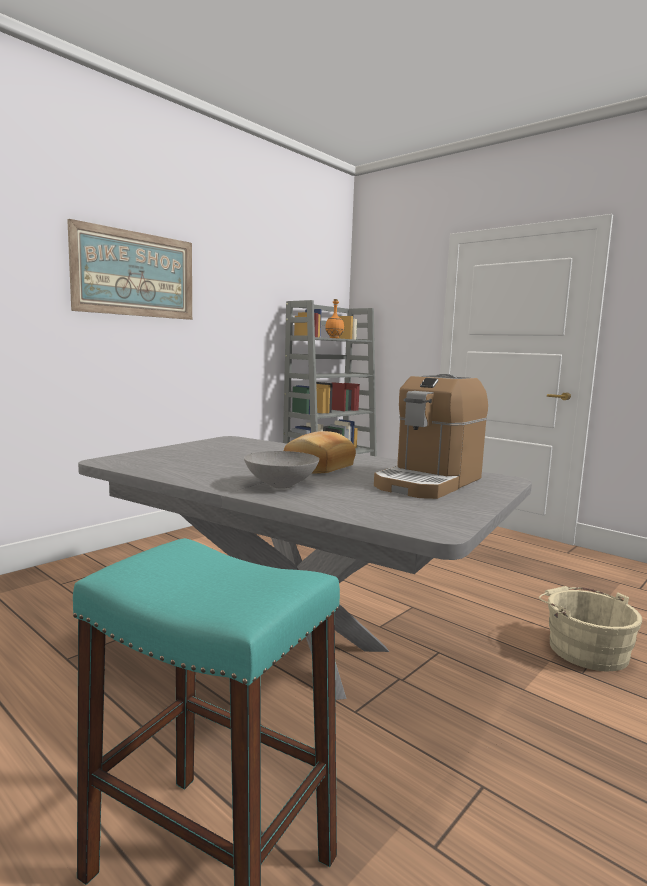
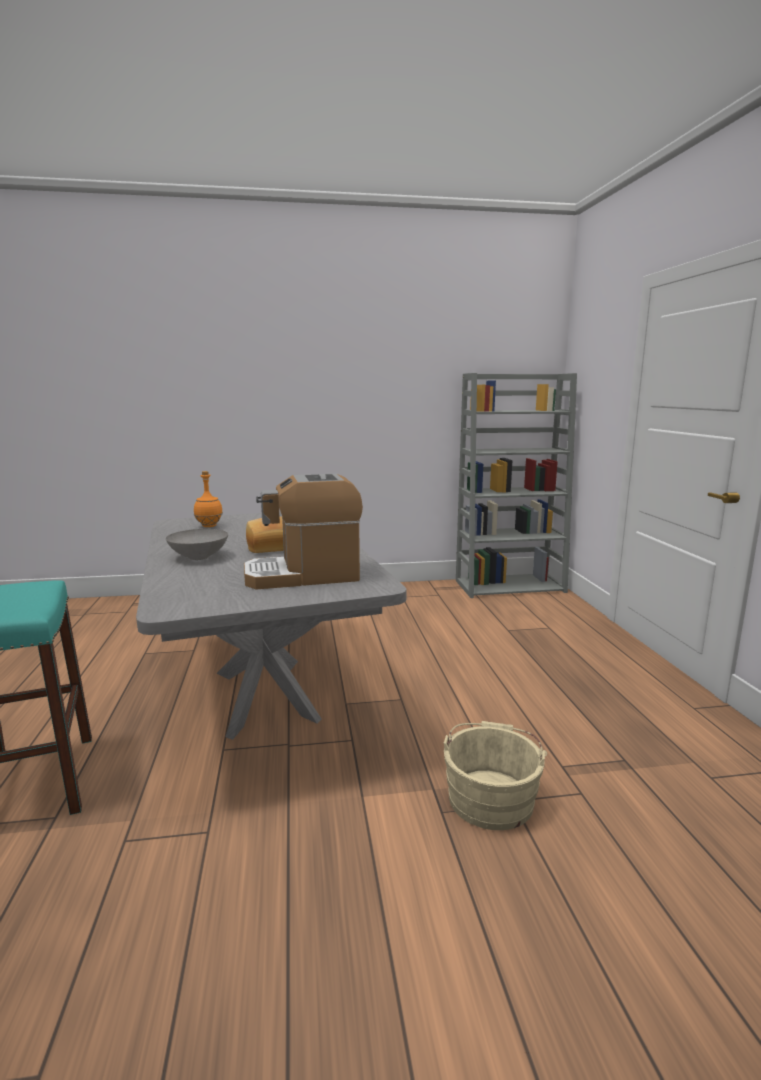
camera: 40 degrees right, 5 degrees up
picture [67,219,192,320] -> none
orange bottle [325,299,344,338] -> orange bottle moved to [194,471,223,527]

